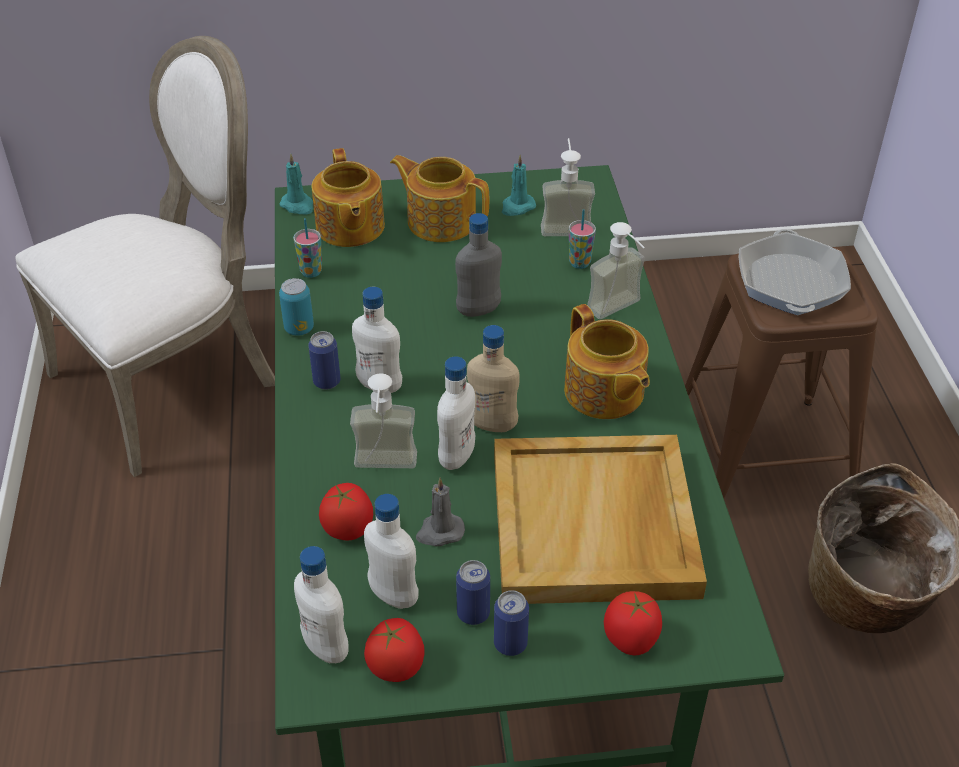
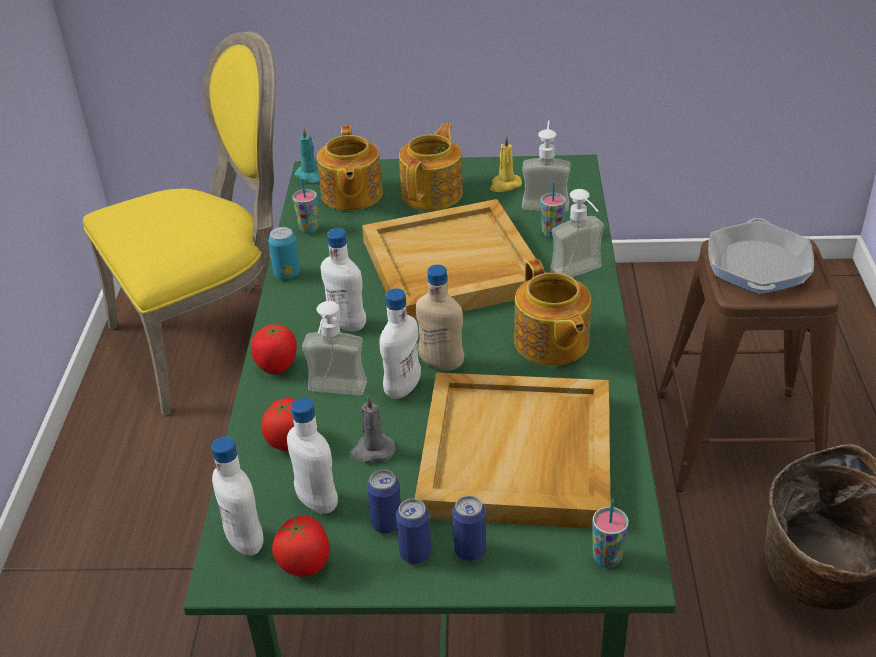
camera: 10 degrees right, 5 degrees down
white chair [15,36,275,477] -> yellow chair [83,31,276,416]
can [308,331,341,390] -> can moved to [452,495,486,561]
teapot [390,155,489,242] -> teapot turned 75 degrees clockwise [399,124,463,210]
grey bottle [455,213,502,317] -> beige tray [362,199,545,321]
turquoise candle [502,155,536,216] -> yellow candle [490,135,522,192]
tomato [604,591,662,655] -> tomato moved to [251,324,297,374]
none -> cup [592,499,629,568]

